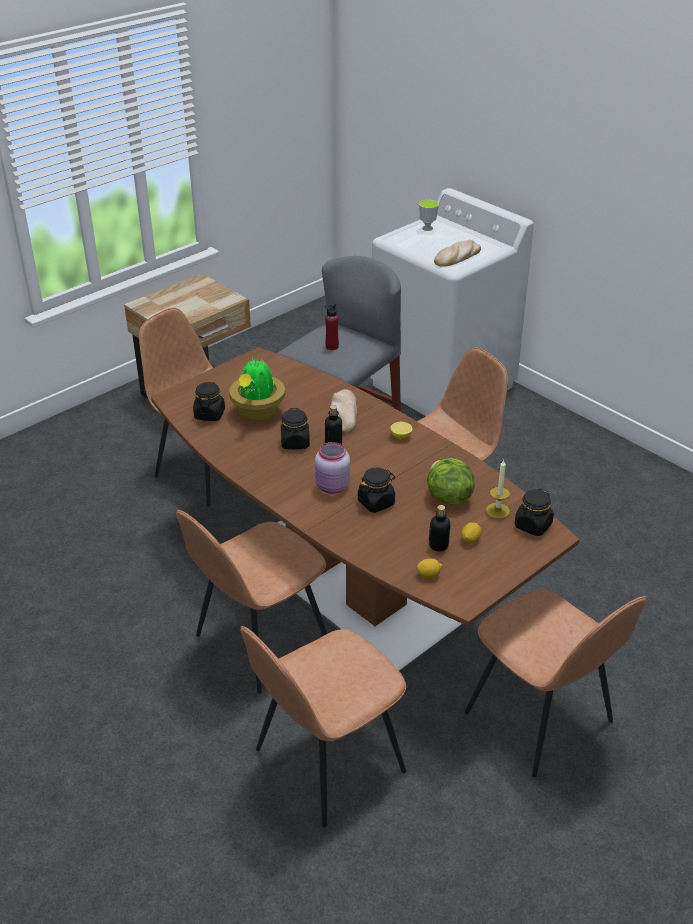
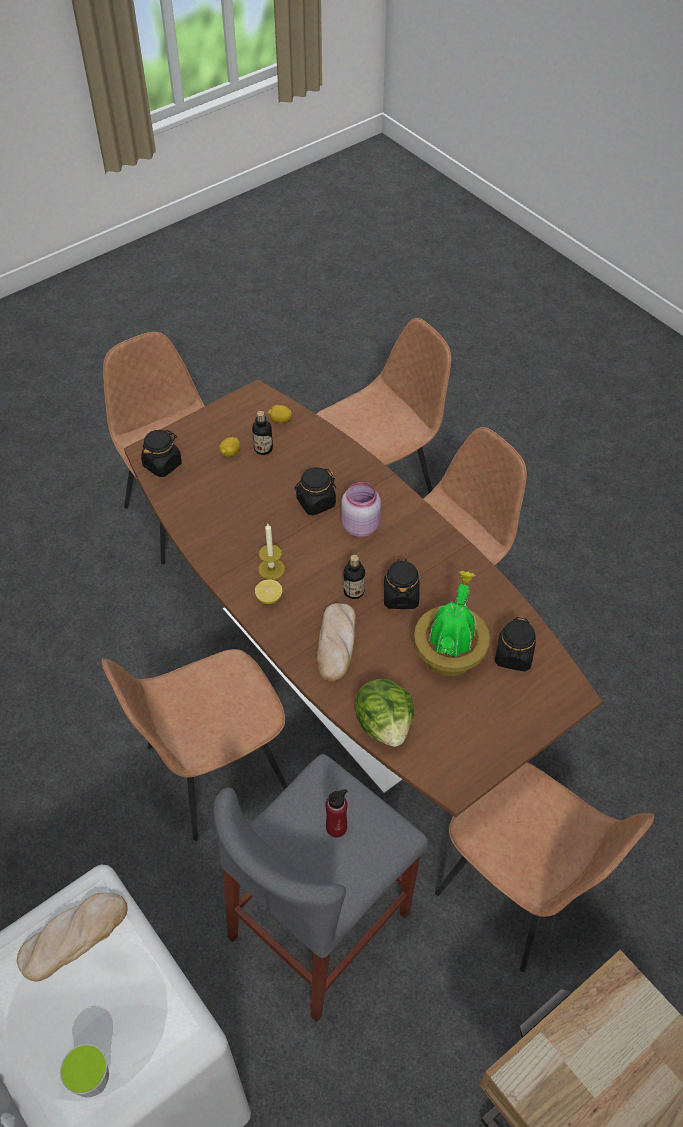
camera: 175 degrees left, 15 degrees up
lettuce [427,458,475,505] -> lettuce moved to [355,679,414,747]
candle [486,460,510,519] -> candle moved to [258,524,285,580]

